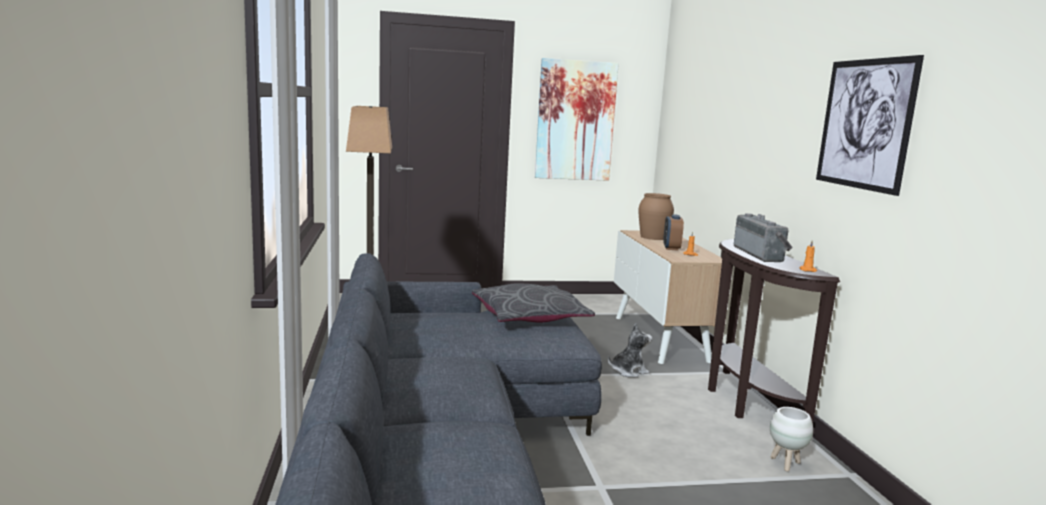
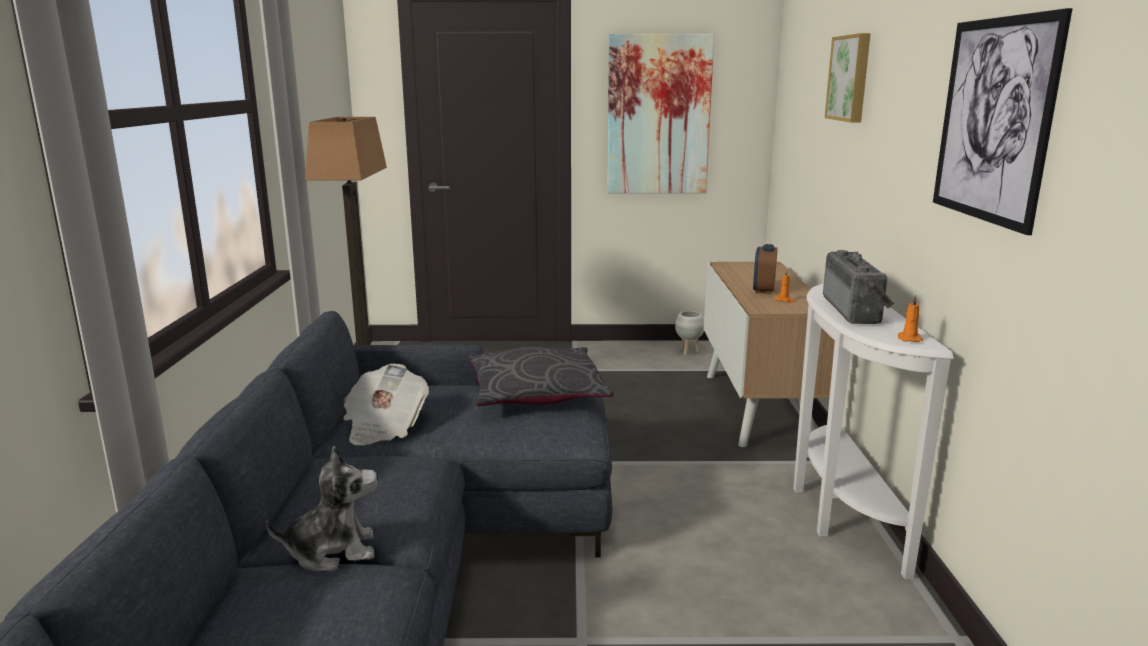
camera: 10 degrees right, 5 degrees up
plush toy [608,323,652,378] -> plush toy moved to [266,446,378,571]
brown vase [638,193,674,240] -> none
brown console table [708,239,840,423] -> white console table [793,284,954,579]
white planter [770,407,813,472] -> white planter moved to [675,311,704,356]
none -> newspaper [343,364,429,445]
none -> picture [825,33,871,122]

